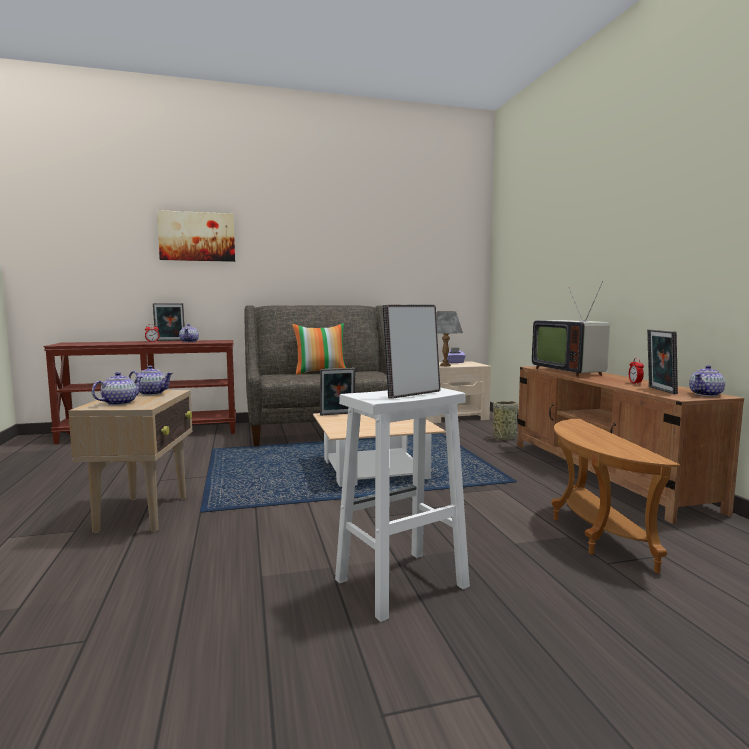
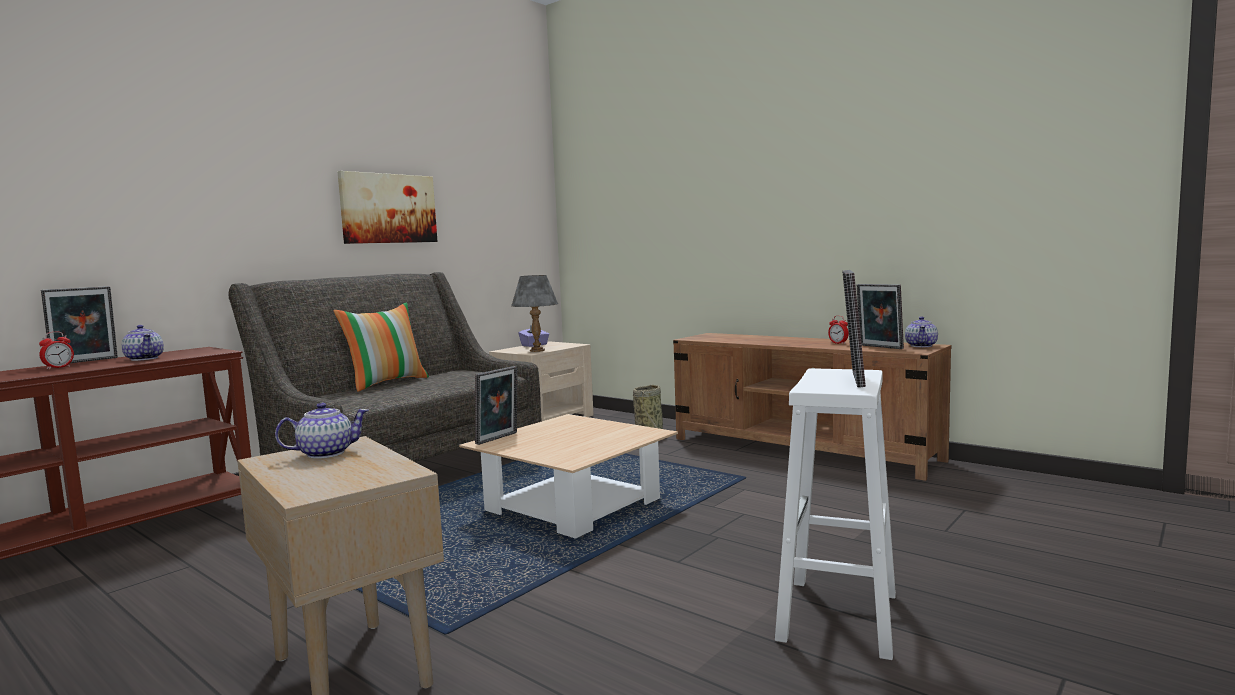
camera: 35 degrees left, 0 degrees up
teapot [92,372,143,405] -> none
picture [157,210,235,262] -> picture moved to [337,171,438,244]
television [532,281,610,377] -> none
brown side table [551,419,680,573] -> none

